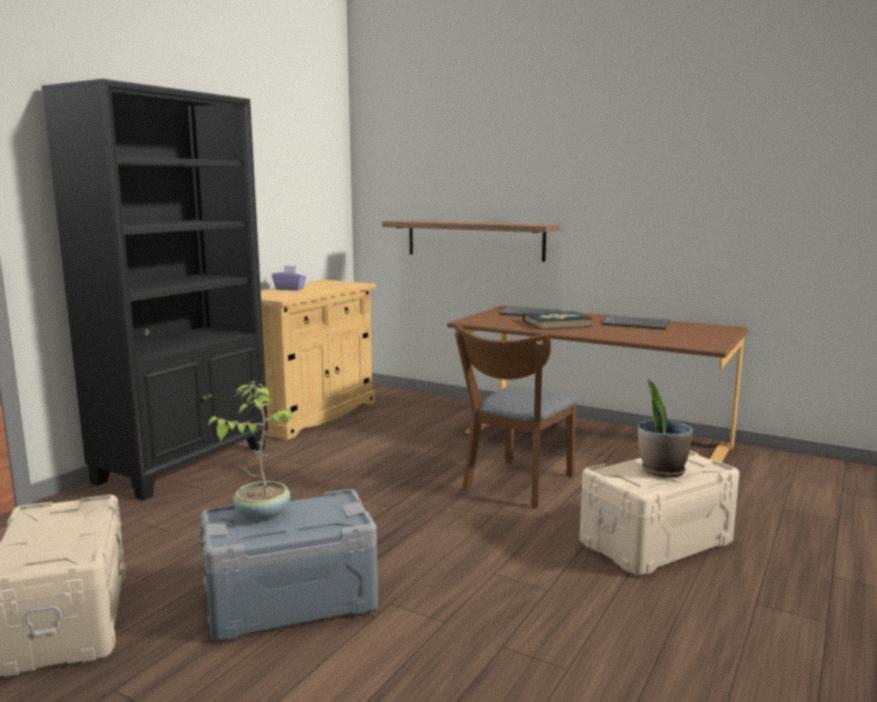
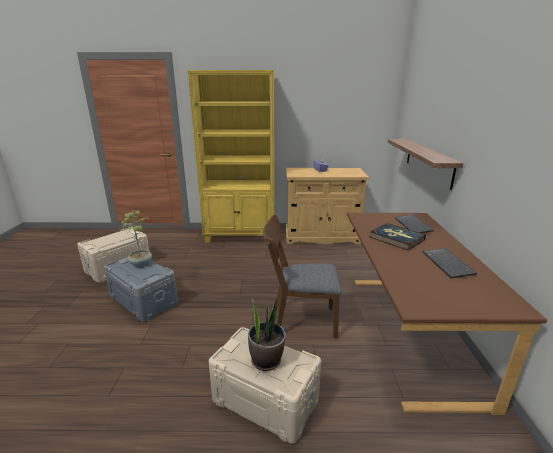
camera: 60 degrees right, 10 degrees up
black bookcase [41,79,268,500] -> yellow bookcase [187,70,274,243]

